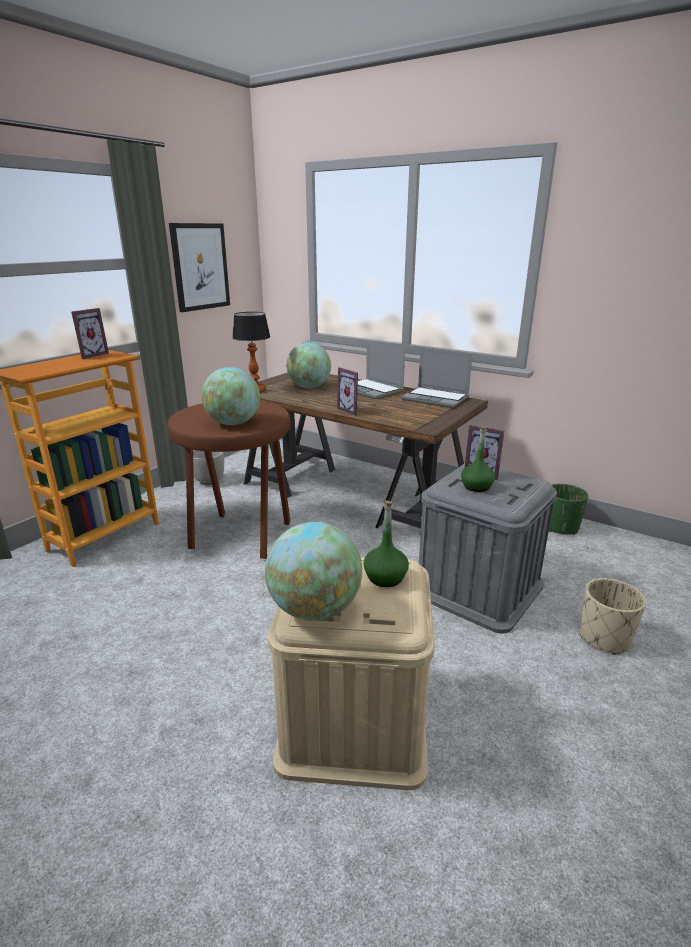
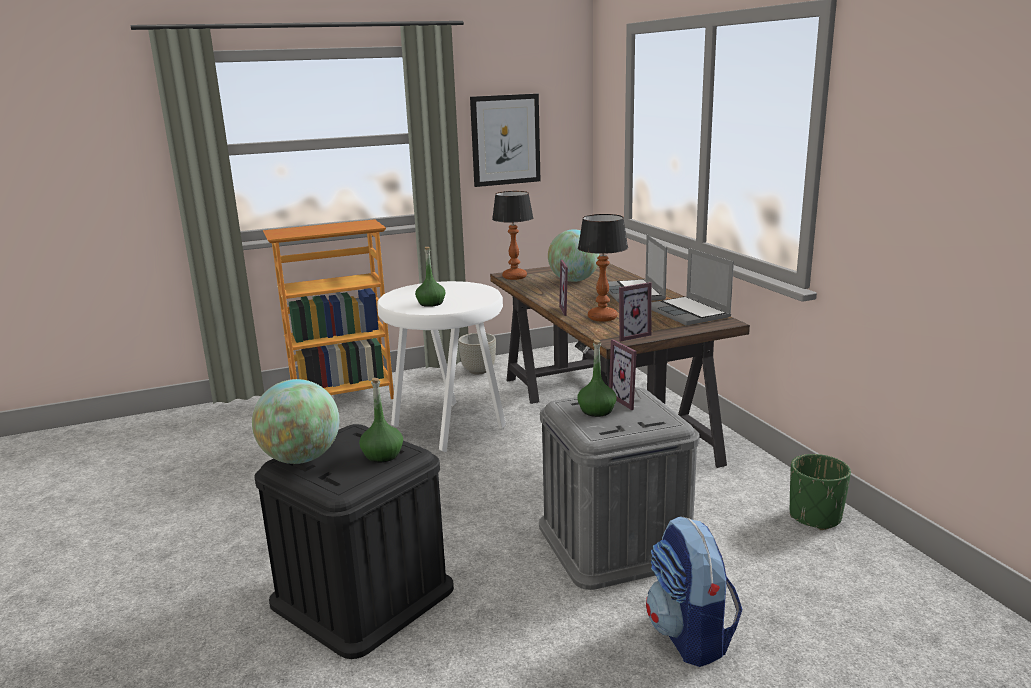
camera: 35 degrees right, 5 degrees down
picture frame [71,308,109,359] -> picture frame moved to [619,282,652,341]
brown stool [167,401,291,559] -> white stool [377,281,506,452]
globe [201,367,260,425] -> green bottle [415,247,446,307]
beige storage box [268,557,435,790] -> black storage box [254,424,454,659]
beige planter [580,578,646,655] -> backpack [646,516,743,667]
none -> table lamp [578,214,628,322]

